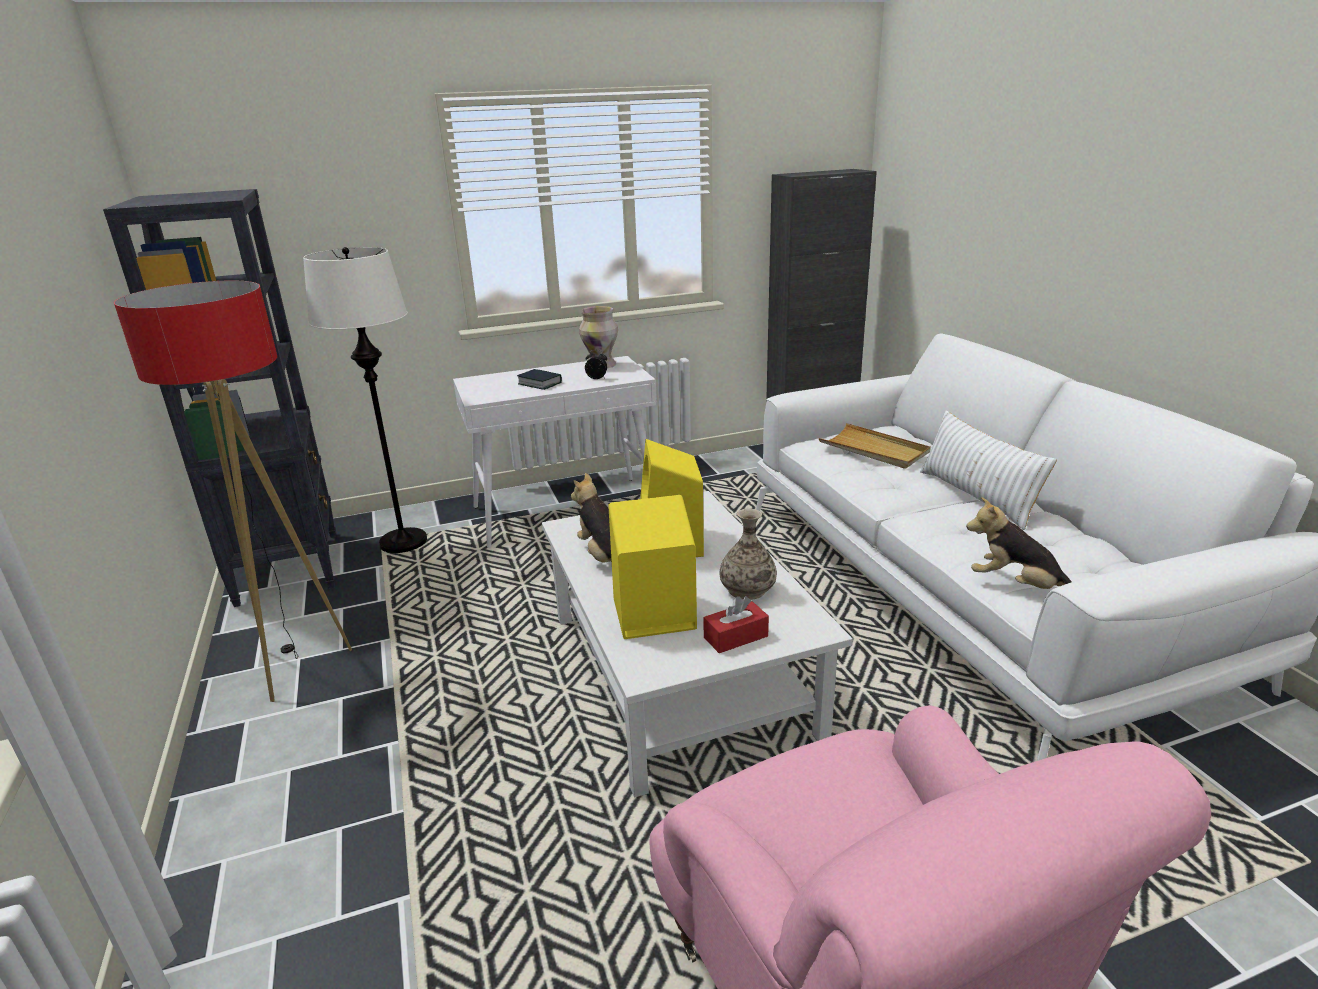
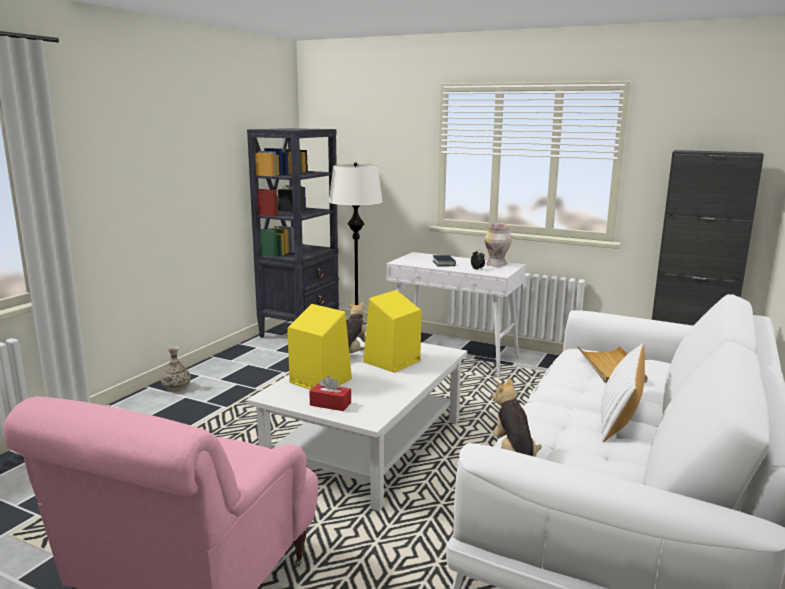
camera: 45 degrees right, 10 degrees down
floor lamp [114,280,352,702] -> none
vase [719,508,777,600] -> vase moved to [161,346,191,392]

